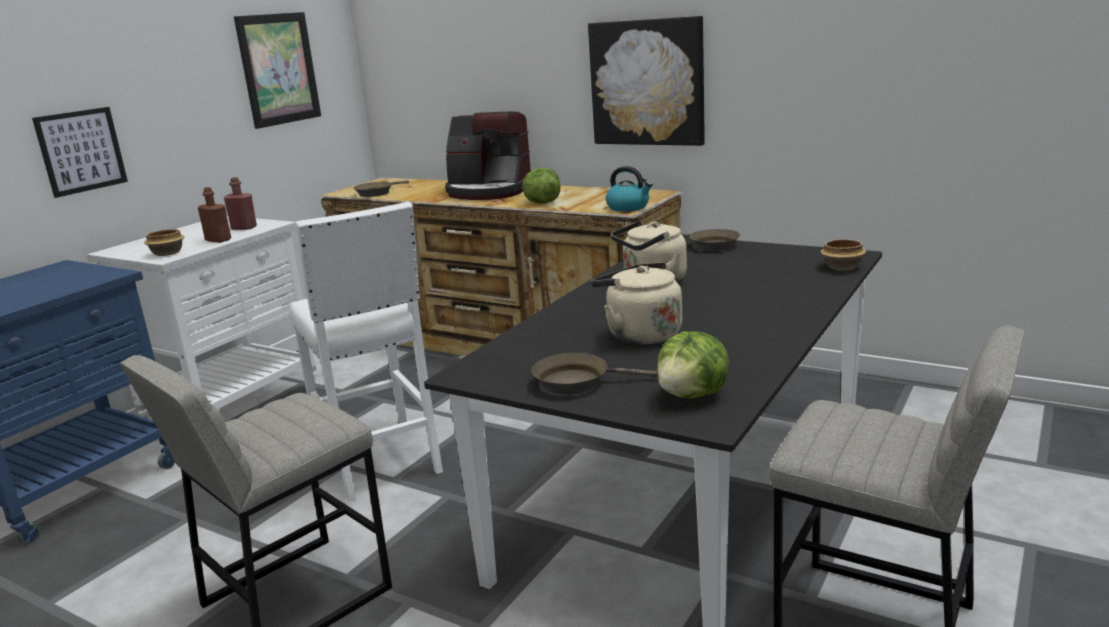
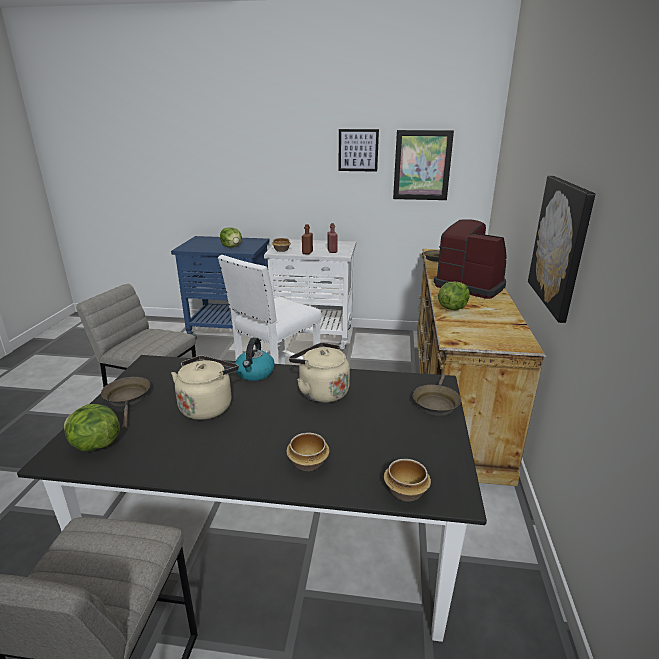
camera: 65 degrees right, 5 degrees up
picture [32,107,128,198] -> picture moved to [338,129,379,172]
coffee machine [445,111,531,200] -> coffee machine turned 135 degrees clockwise [434,219,506,299]
kettle [606,166,653,212] -> kettle moved to [235,338,275,381]
none -> lettuce [220,227,242,248]
none -> bowl [286,433,330,471]

